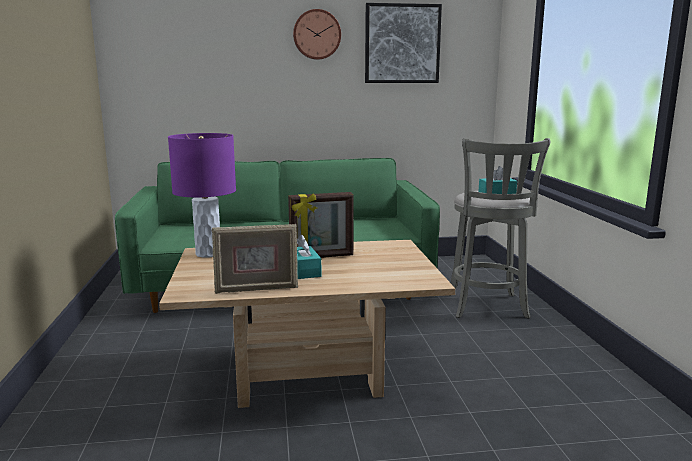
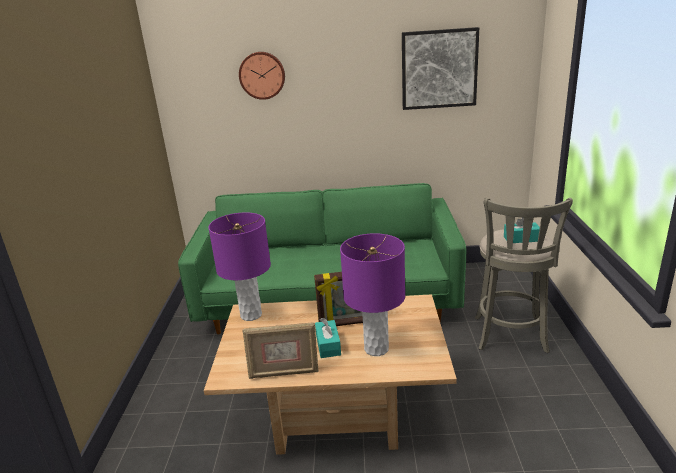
camera: 10 degrees right, 10 degrees up
wall clock [293,9,341,60] -> wall clock moved to [239,52,285,100]
none -> purple table lamp [340,233,405,356]

